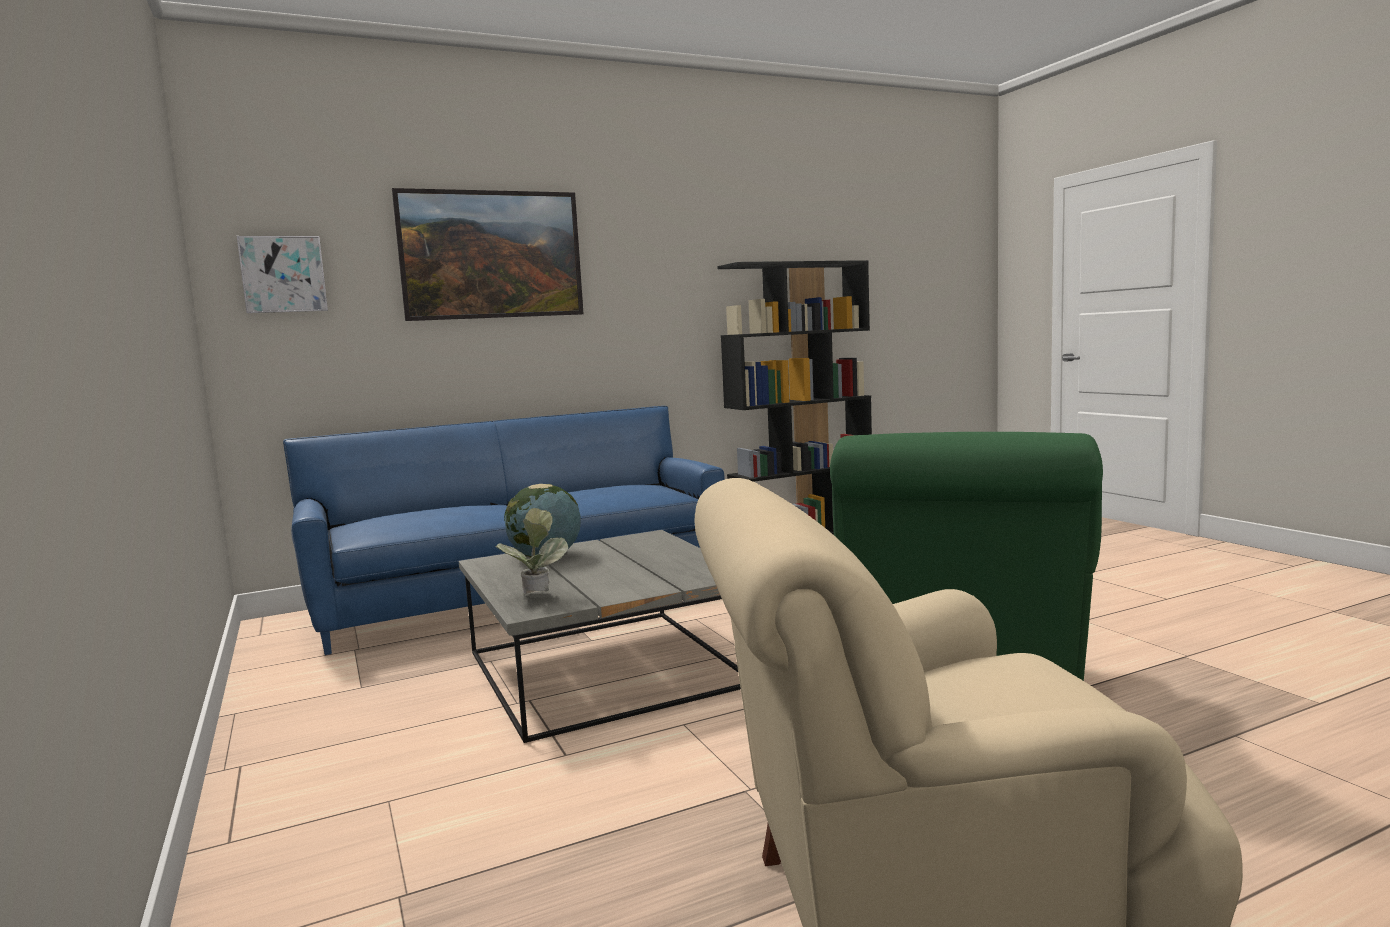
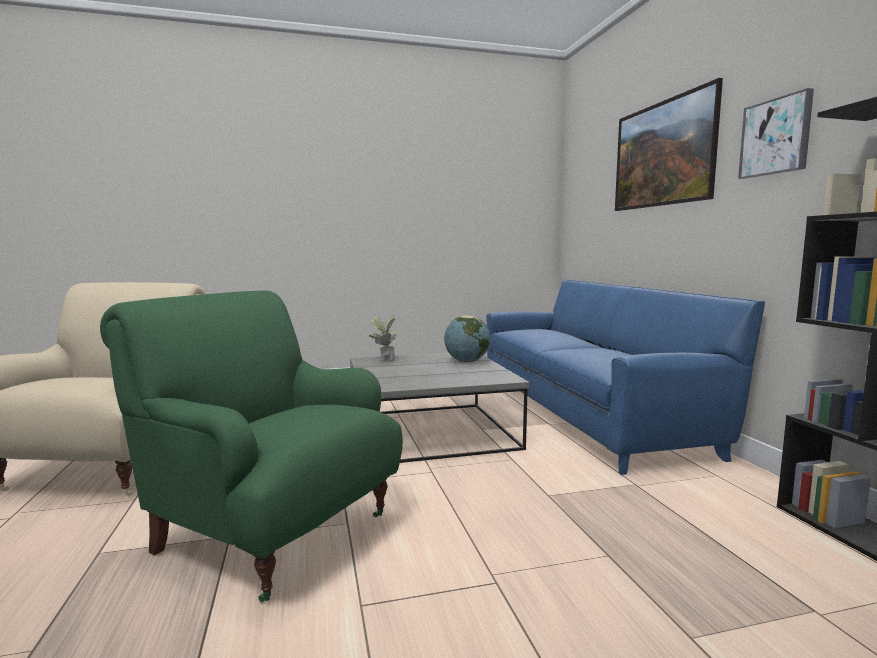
camera: 100 degrees right, 0 degrees up
picture [237,236,328,313] -> picture moved to [738,88,814,179]

